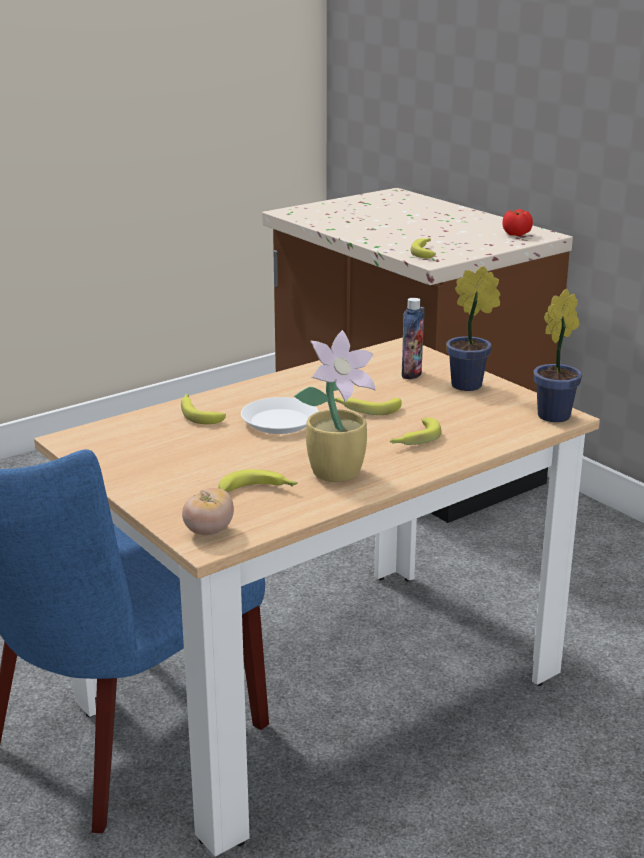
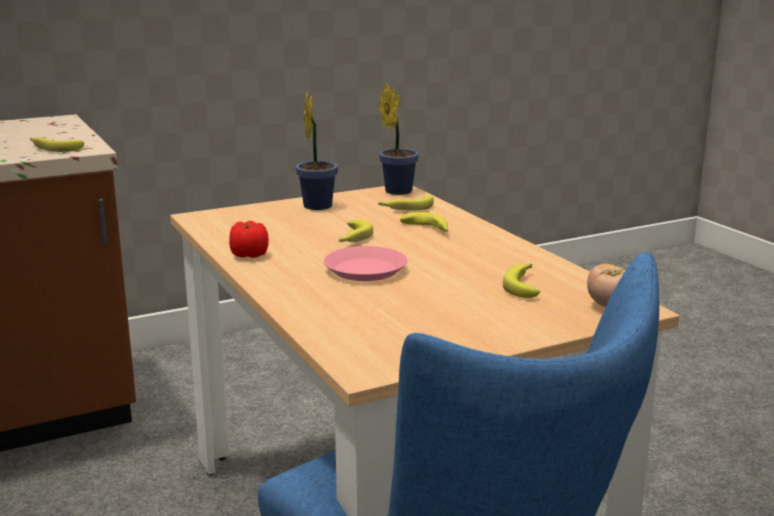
camera: 80 degrees left, 5 degrees down
banana [181,394,226,424] -> banana moved to [378,195,434,210]
white plate [241,397,319,434] -> pink plate [324,246,407,281]
potted plant [294,330,376,482] -> none
bottle [402,298,424,380] -> none
tomato [502,209,533,236] -> tomato moved to [229,221,269,258]

